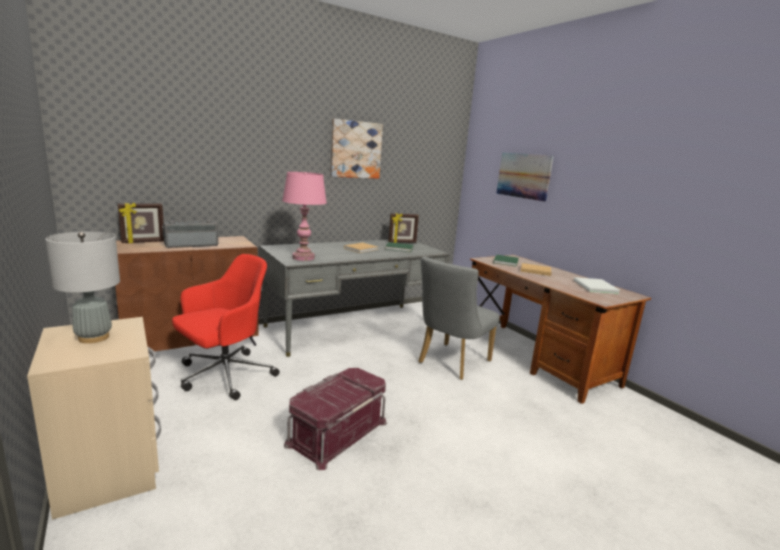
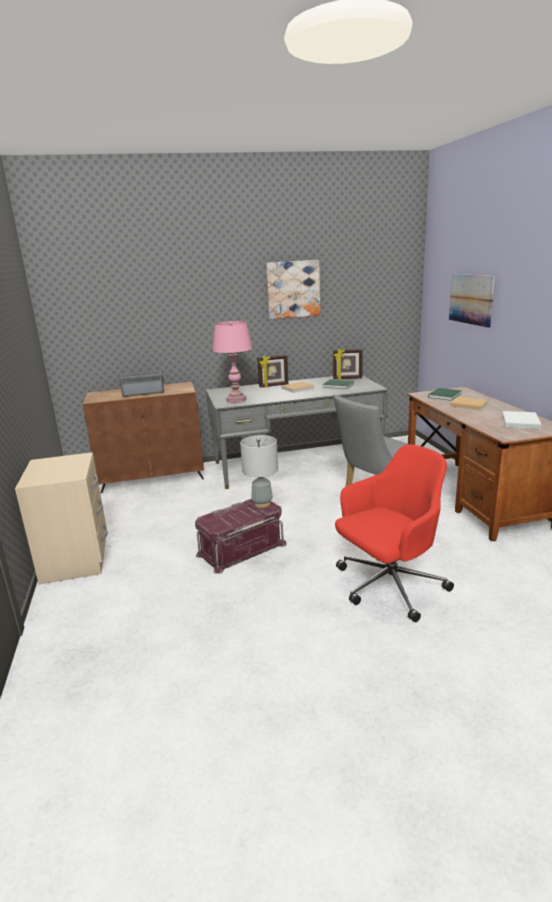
camera: 20 degrees right, 5 degrees up
grey table lamp [45,231,120,343] -> grey table lamp moved to [240,435,278,508]
picture frame [118,203,164,243] -> picture frame moved to [257,354,288,387]
red office chair [172,254,280,400] -> red office chair moved to [335,444,454,622]

